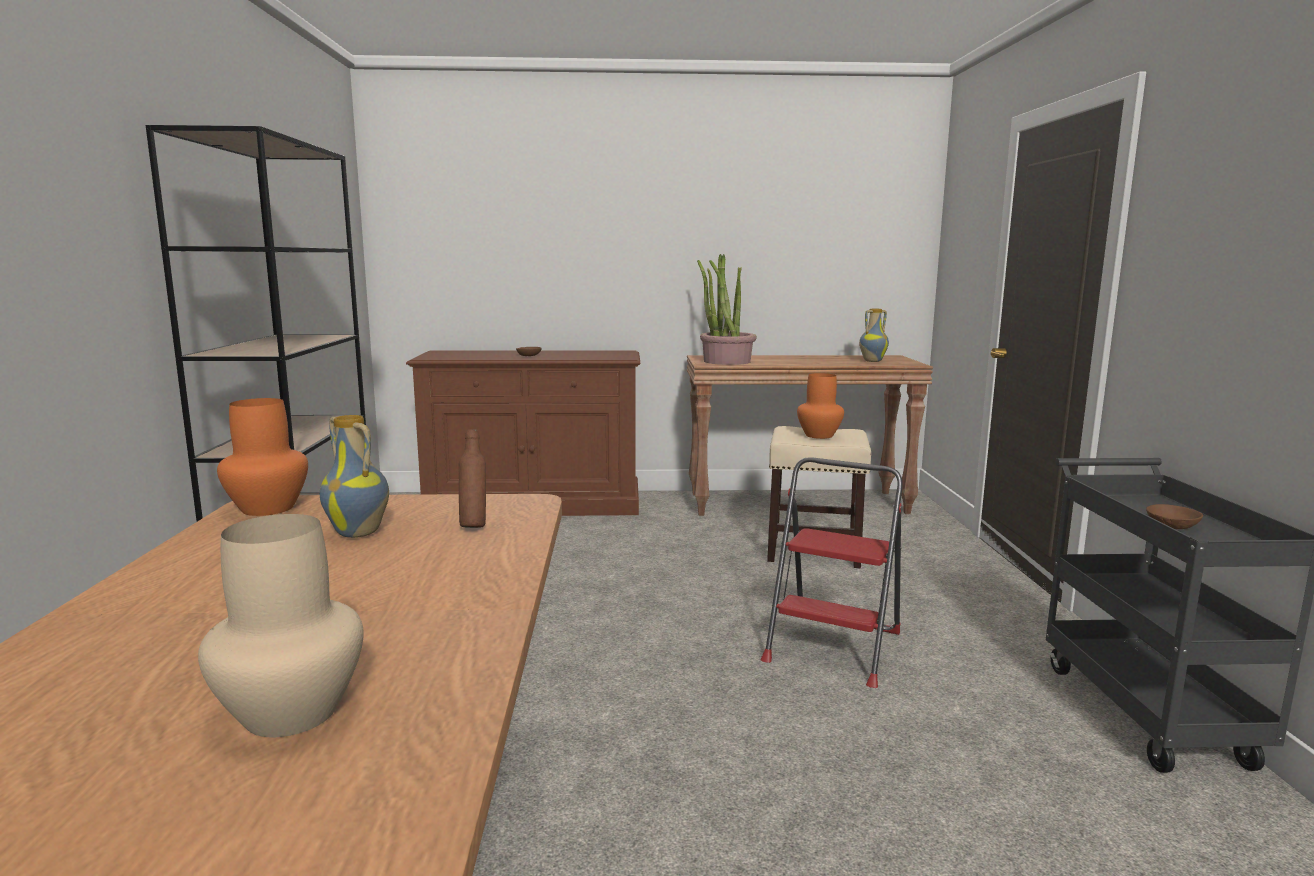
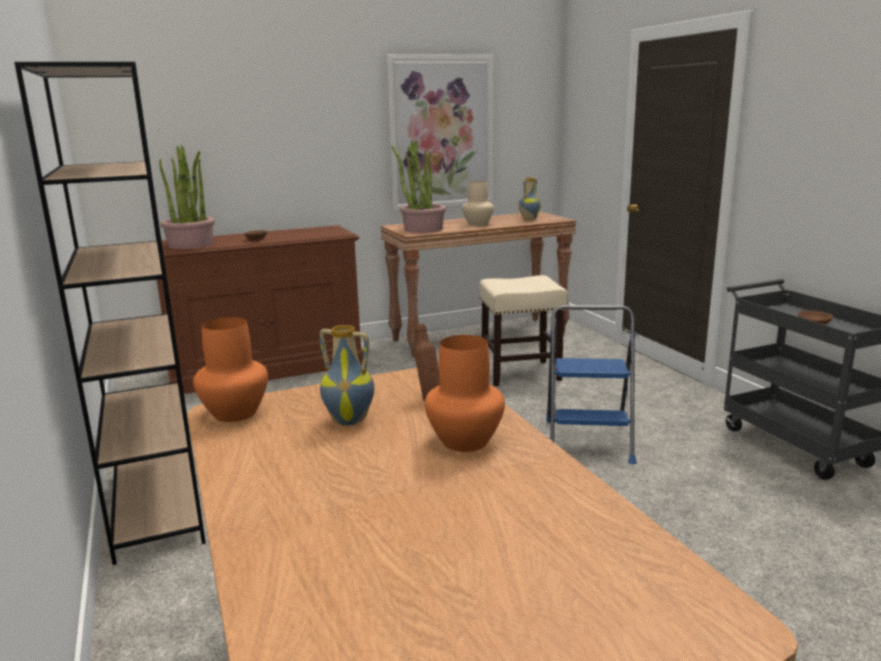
camera: 20 degrees left, 5 degrees up
beige vase [198,514,364,737] -> beige vase moved to [462,181,494,226]
red step ladder [761,457,903,688] -> blue step ladder [547,305,637,464]
orange vase [797,373,844,439] -> orange vase moved to [425,335,505,452]
none -> potted plant [159,146,215,249]
none -> picture [386,54,493,210]

